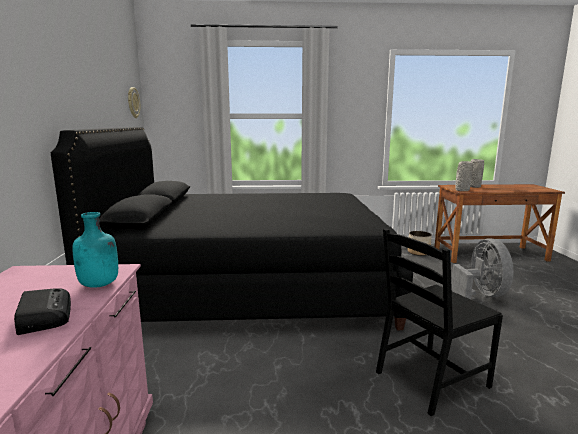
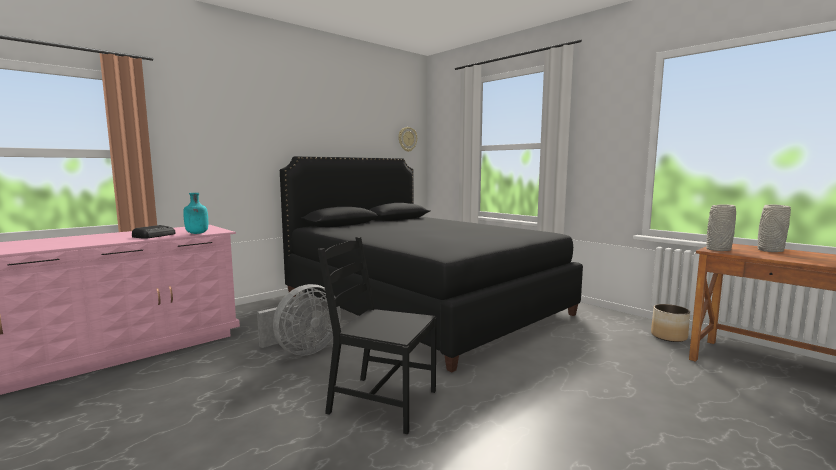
camera: 50 degrees right, 5 degrees down
grey fan [451,238,513,299] -> grey fan moved to [257,284,341,355]

